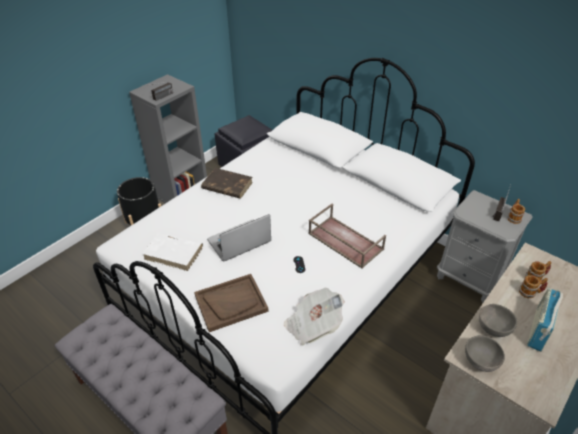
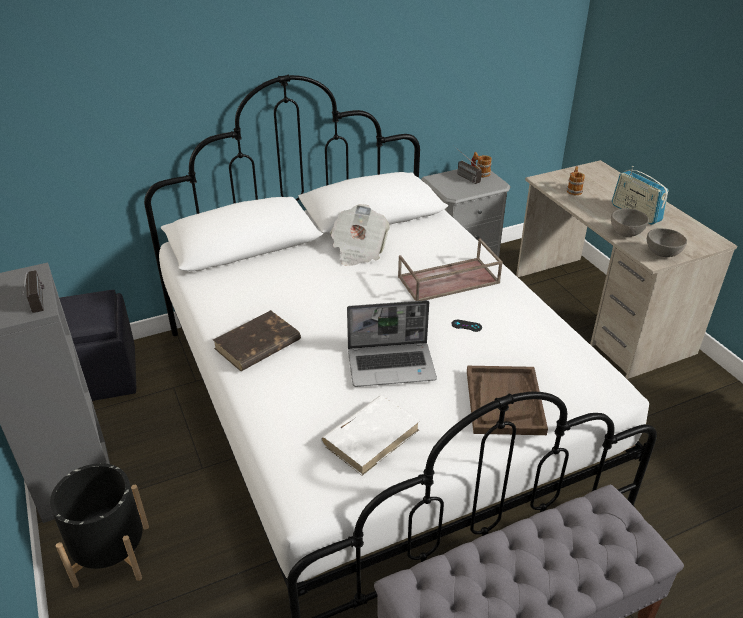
camera: 65 degrees left, 5 degrees down
laptop [207,214,271,261] -> laptop turned 90 degrees counterclockwise [347,300,437,387]
newspaper [284,288,345,346] -> newspaper moved to [330,204,390,266]
mug [519,275,548,298] -> none

